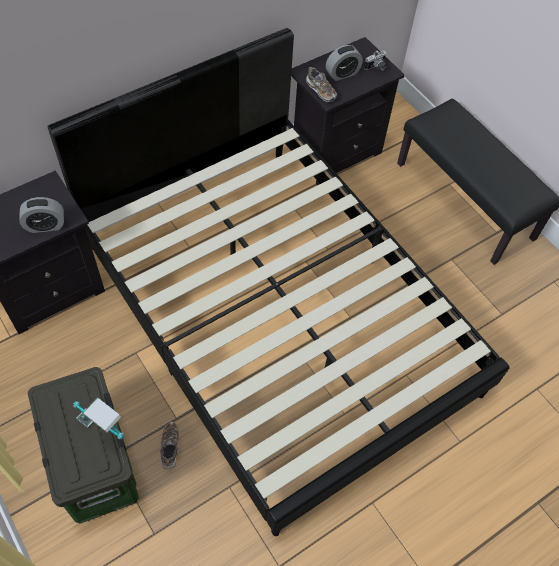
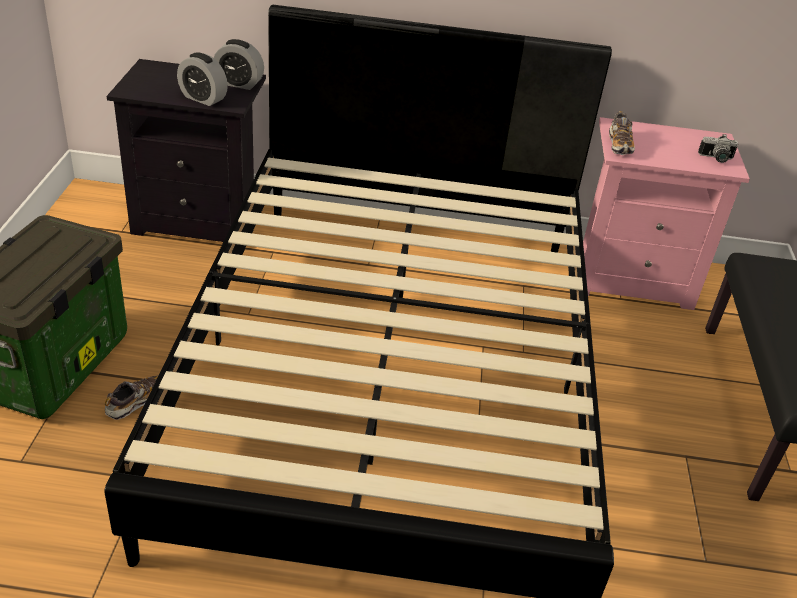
camera: 40 degrees right, 20 degrees down
table lamp [73,398,124,440] -> none
black nightstand [291,37,405,185] -> pink nightstand [583,117,750,310]
alarm clock [326,45,363,81] -> alarm clock moved to [213,39,264,90]

